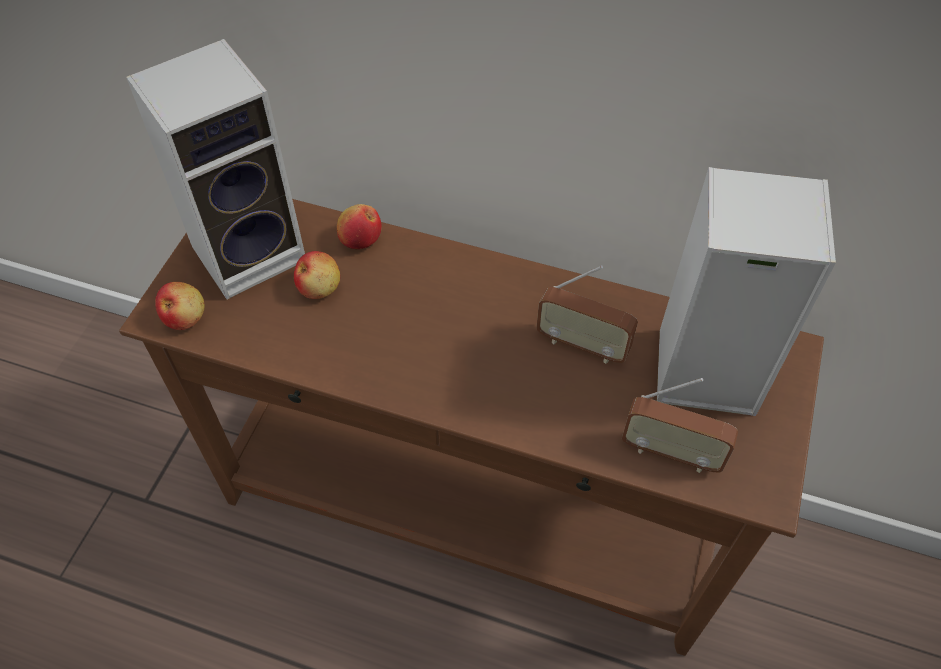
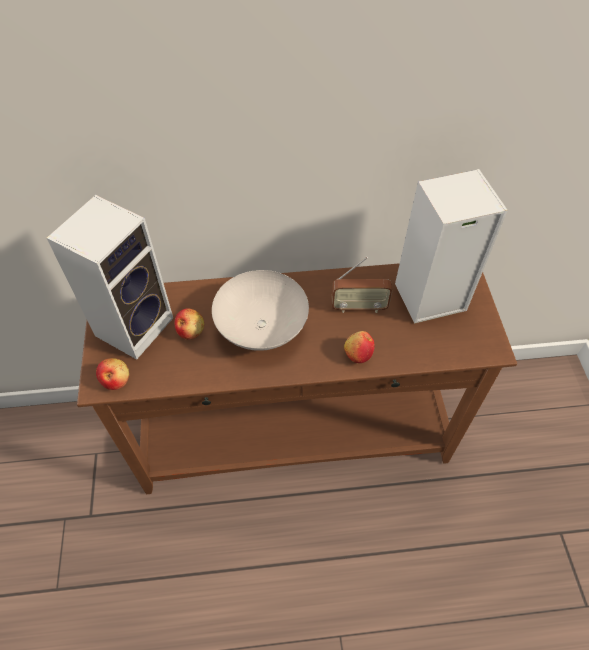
camera: 25 degrees left, 0 degrees up
apple [337,204,382,249] -> apple moved to [344,331,375,363]
radio [622,378,738,473] -> none
none -> white bowl [212,270,309,351]

